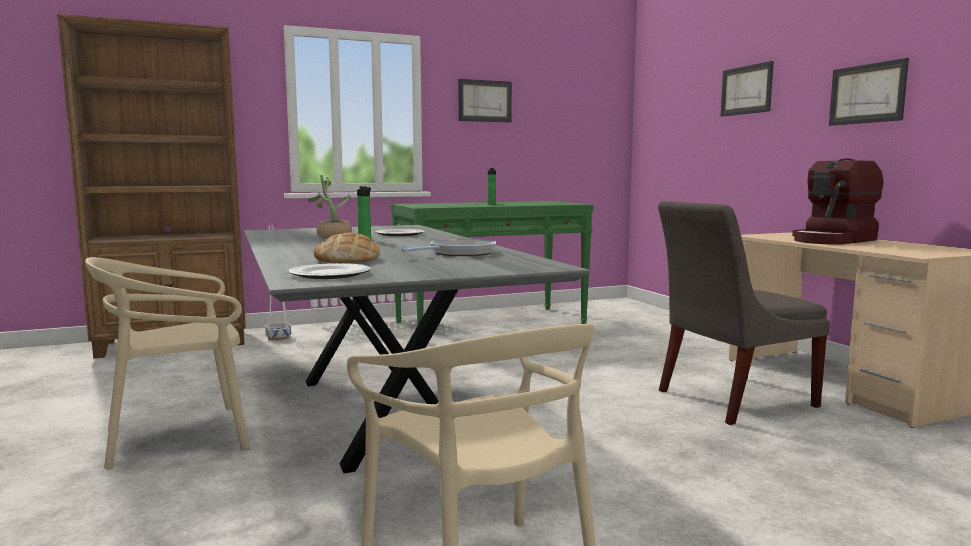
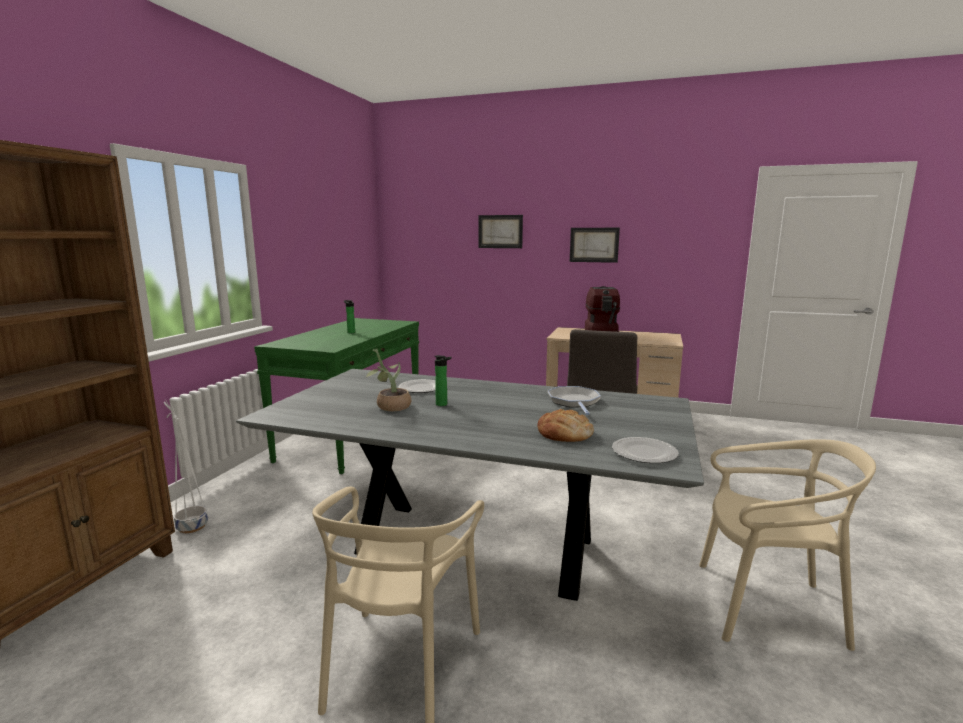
camera: 50 degrees left, 5 degrees up
picture [458,79,512,123] -> none

